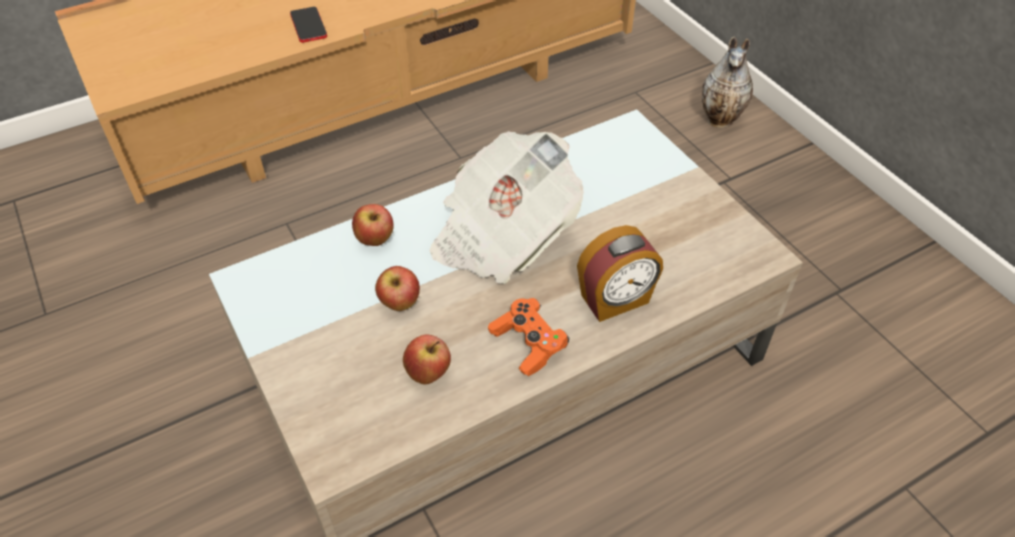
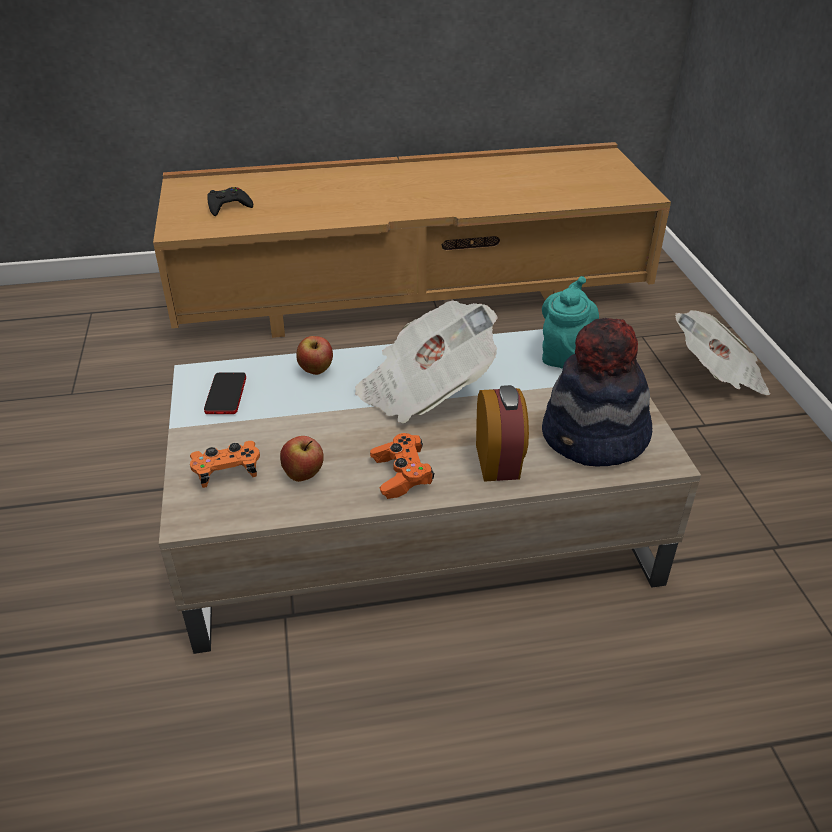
camera: 20 degrees right, 10 degrees down
phone [290,7,327,43] -> phone moved to [204,373,246,414]
apple [375,266,420,311] -> none
alarm clock [577,225,663,322] -> alarm clock turned 90 degrees counterclockwise [476,385,529,482]
vase [702,37,753,128] -> newspaper [675,310,770,395]
none -> orange game controller [190,441,260,488]
none -> black game controller [207,187,253,216]
none -> turquoise teapot [542,276,599,369]
none -> hat [542,318,652,467]

